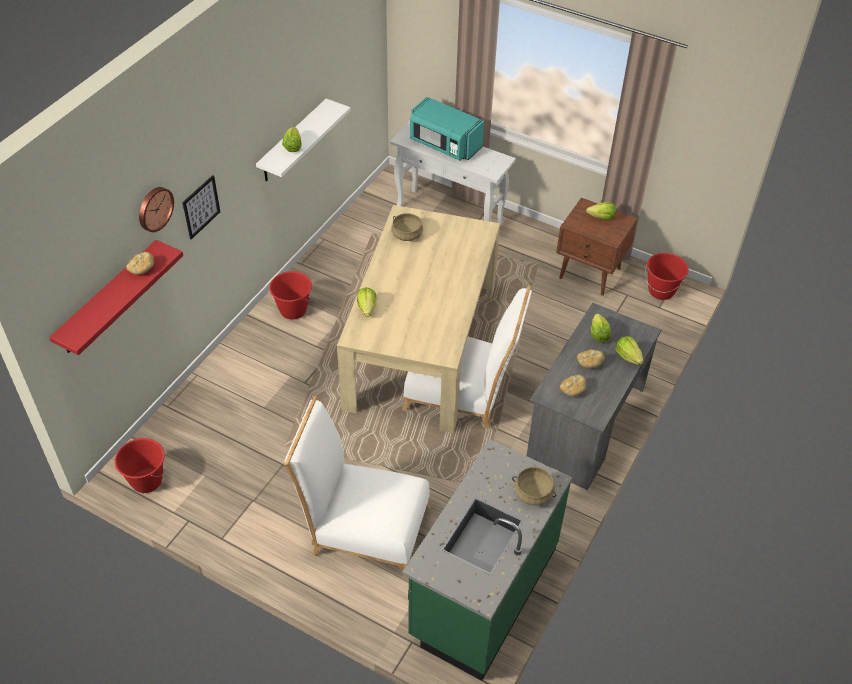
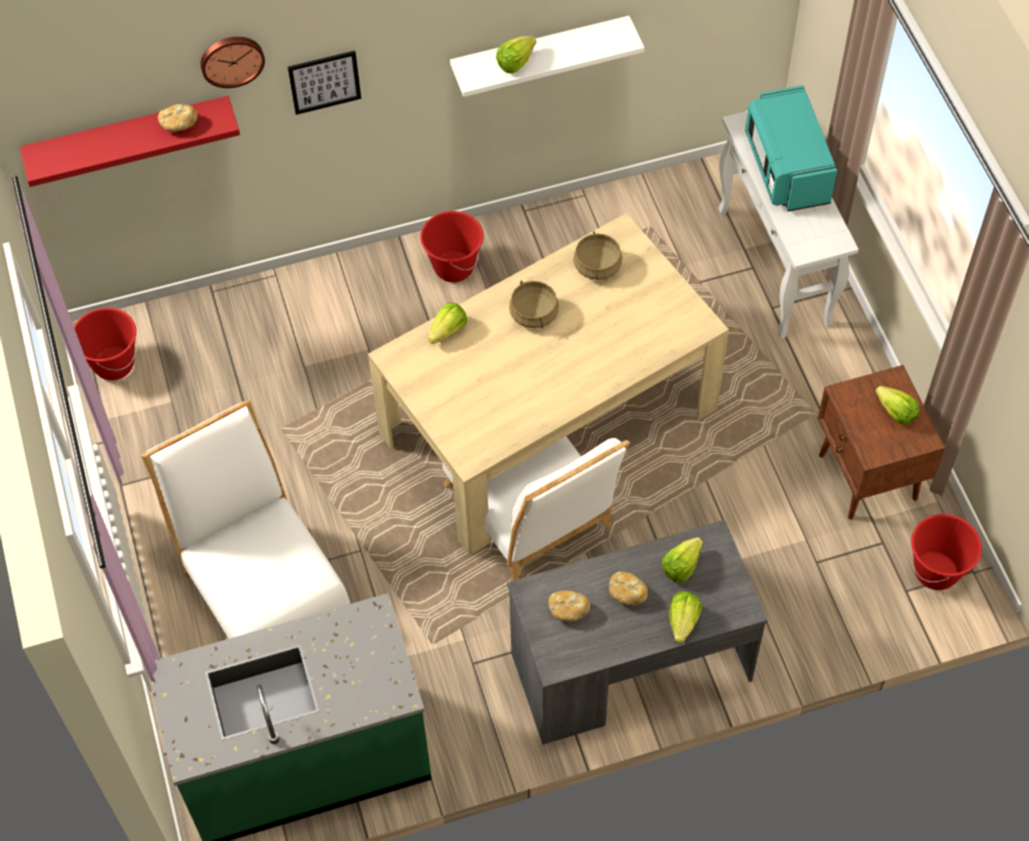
camera: 45 degrees right, 10 degrees up
beige cooking pot [512,467,556,505] -> beige cooking pot moved to [509,281,559,328]

